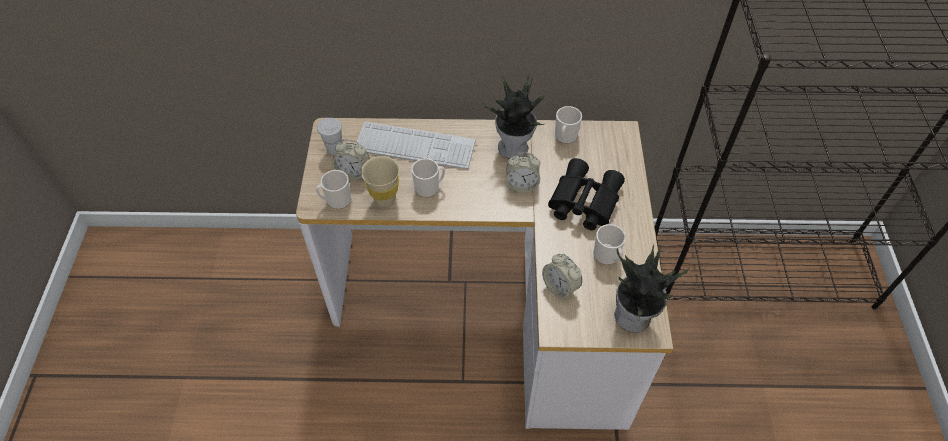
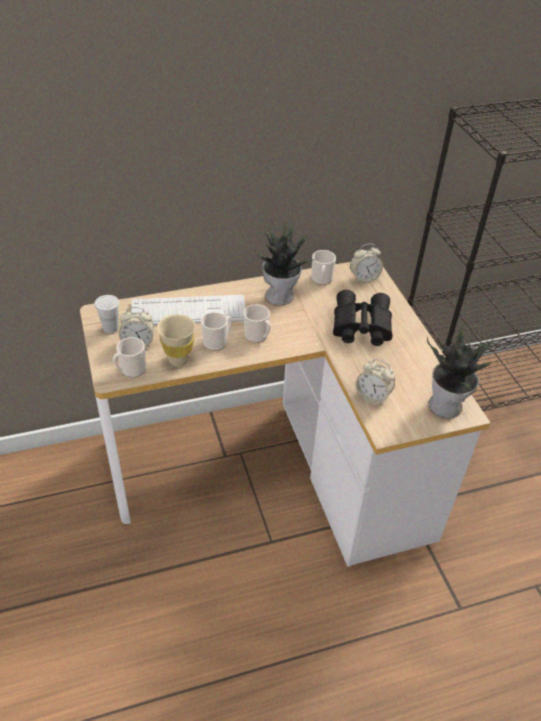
camera: 20 degrees left, 10 degrees down
alarm clock [506,152,540,193] -> alarm clock moved to [350,244,383,283]
mug [593,224,626,265] -> mug moved to [244,304,271,343]

